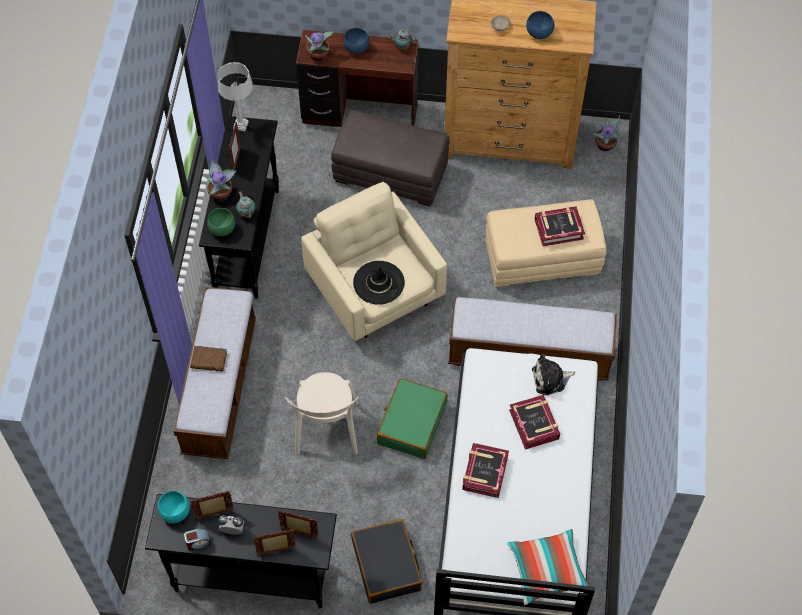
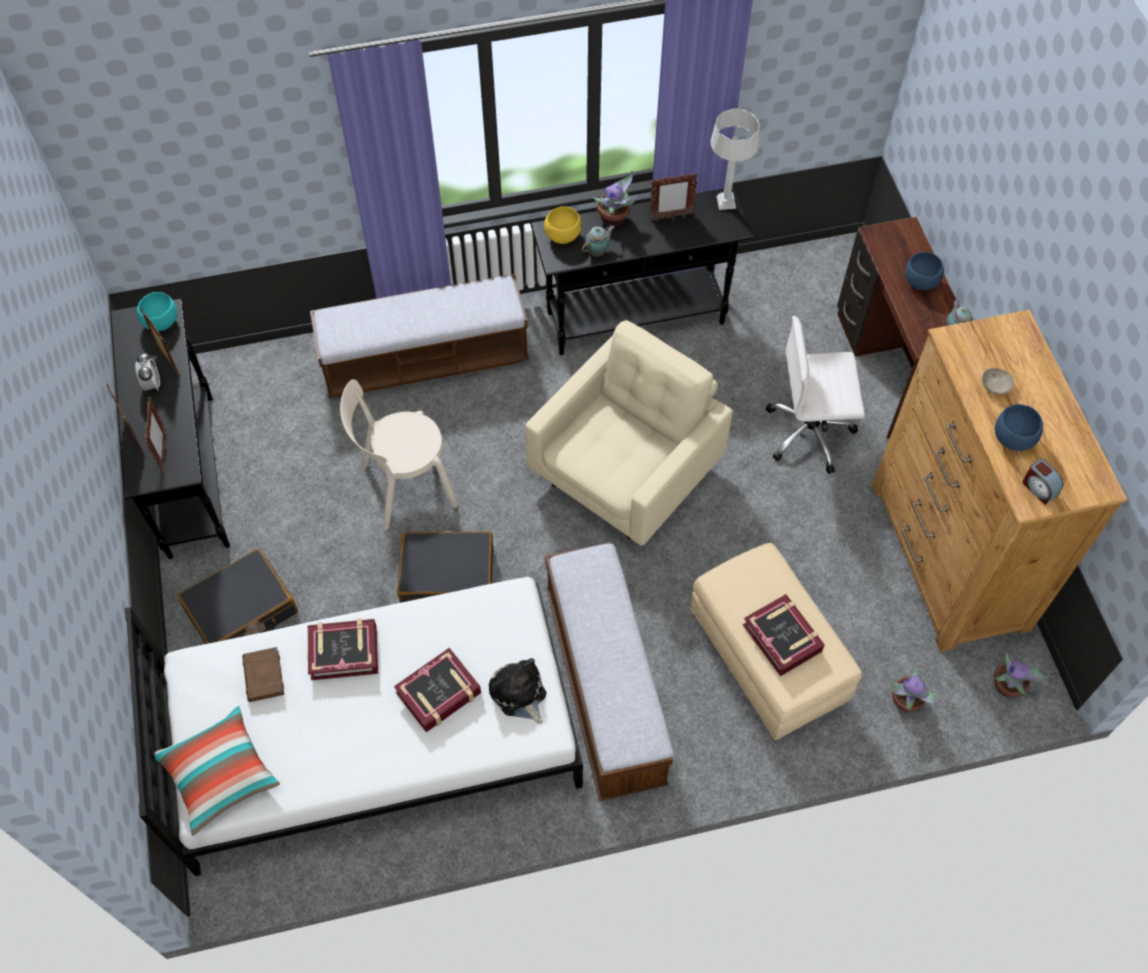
camera: 70 degrees right, 0 degrees up
alarm clock [184,528,211,551] -> alarm clock moved to [1023,459,1063,505]
brown book [190,346,227,372] -> brown book moved to [242,647,284,702]
green bowl [207,208,235,236] -> yellow bowl [544,206,581,244]
potted plant [305,28,334,62] -> potted plant moved to [891,667,937,712]
grey ottoman [331,110,450,206] -> white office chair [766,316,865,474]
black hat [353,261,405,305] -> none
green suitcase [377,378,448,459] -> black suitcase [397,531,493,603]

